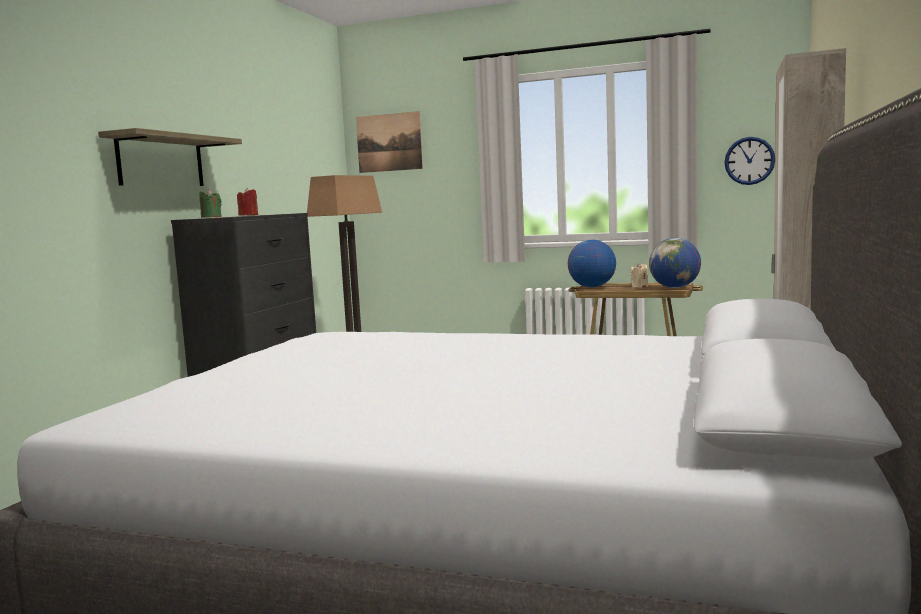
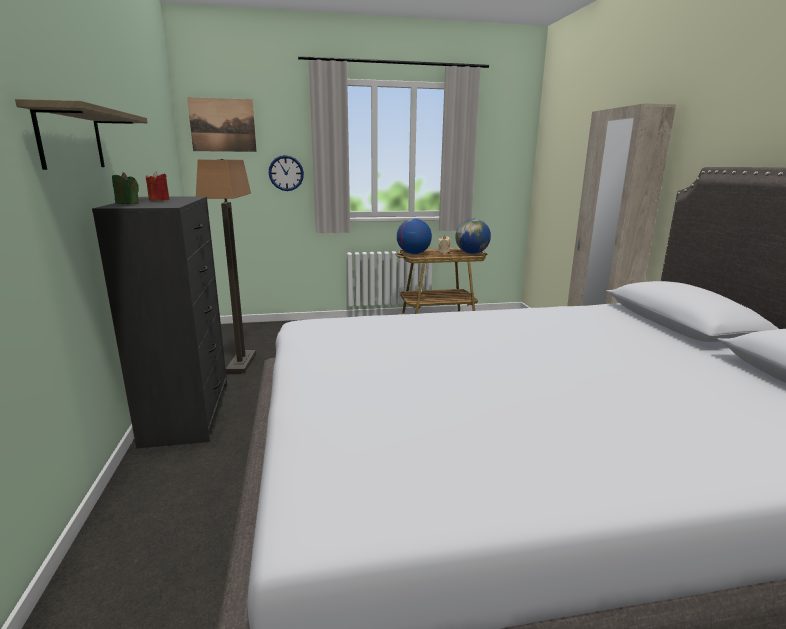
camera: 30 degrees left, 10 degrees up
wall clock [724,137,775,185] -> wall clock moved to [269,155,304,191]

